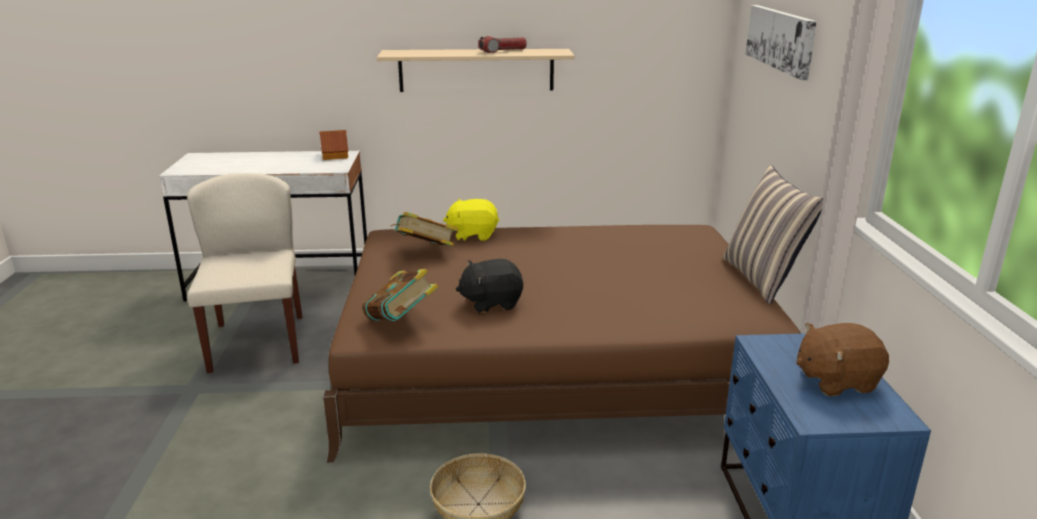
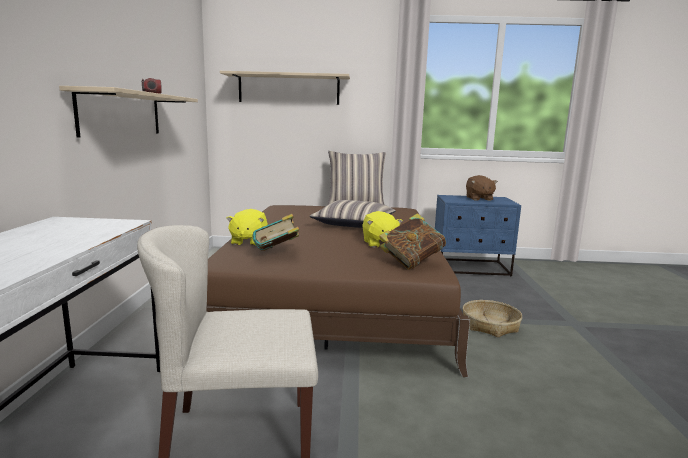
camera: 85 degrees left, 10 degrees down
toy house [319,130,348,160] -> none
black plush toy [456,259,523,313] -> yellow plush toy [362,211,403,248]
picture [746,5,817,80] -> beige shelf [220,71,350,105]
none -> pillow [310,200,396,228]

